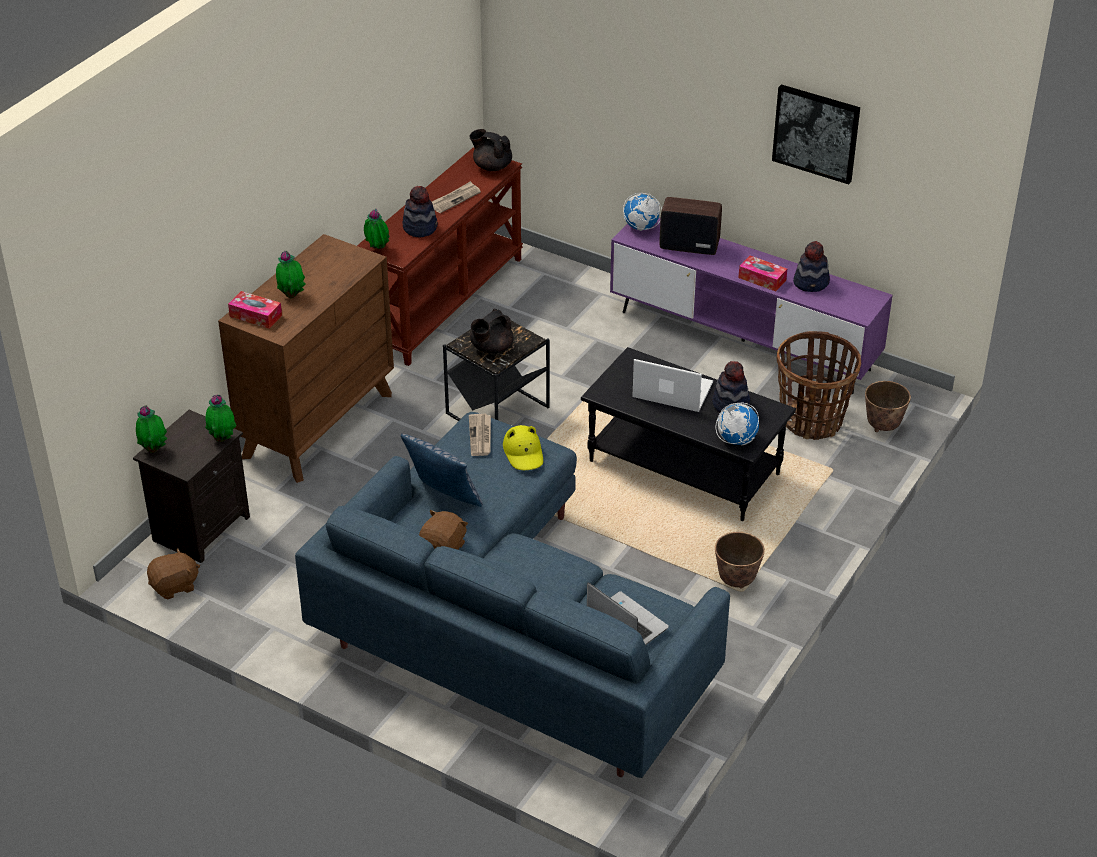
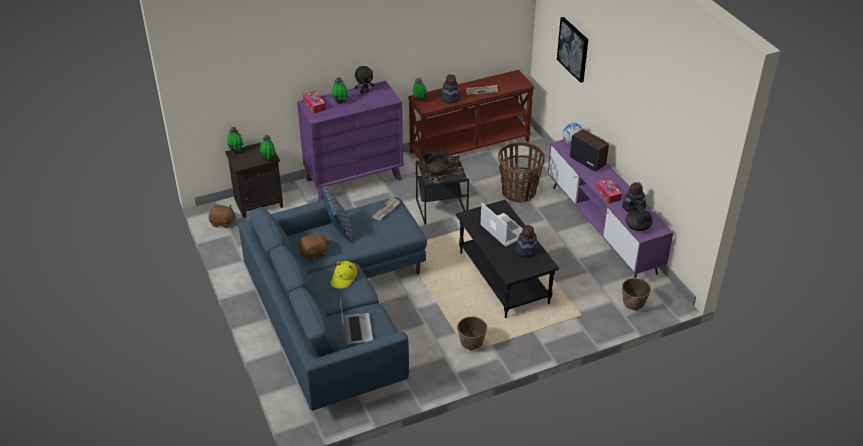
camera: 35 degrees right, 0 degrees up
brown dresser [218,234,394,483] -> purple dresser [297,81,403,201]
black teapot [469,129,512,171] -> black teapot moved to [626,200,653,231]
yellow hat [503,425,543,470] -> yellow hat moved to [330,261,357,289]
globe [715,403,759,445] -> none
picture [772,84,860,184] -> picture moved to [557,17,588,83]
basket [777,331,861,440] -> basket moved to [498,142,545,203]
none -> black plush toy [355,66,374,93]

